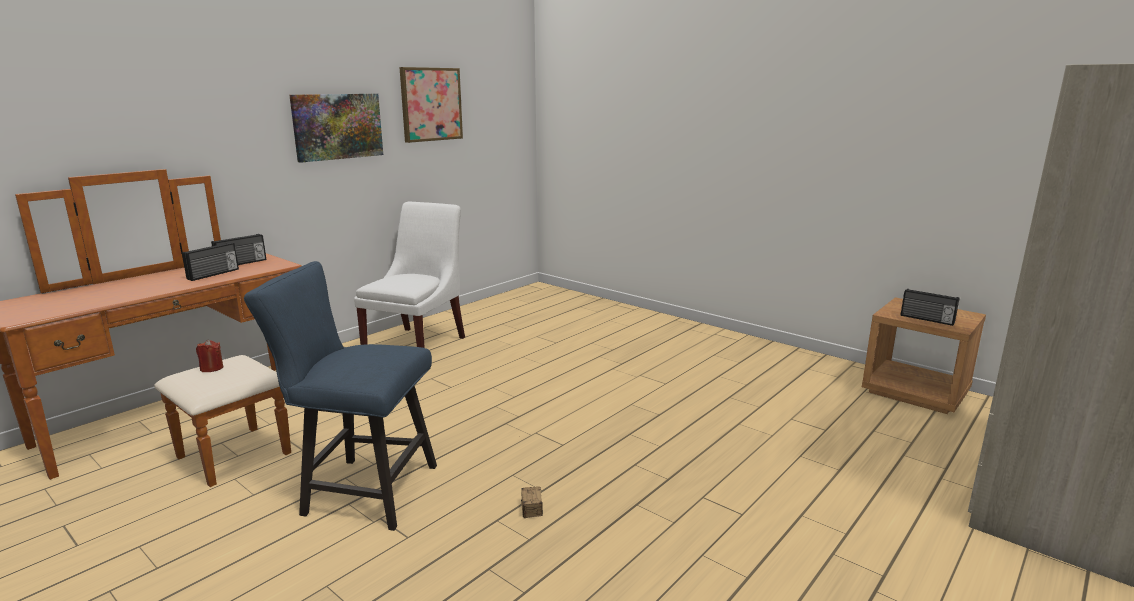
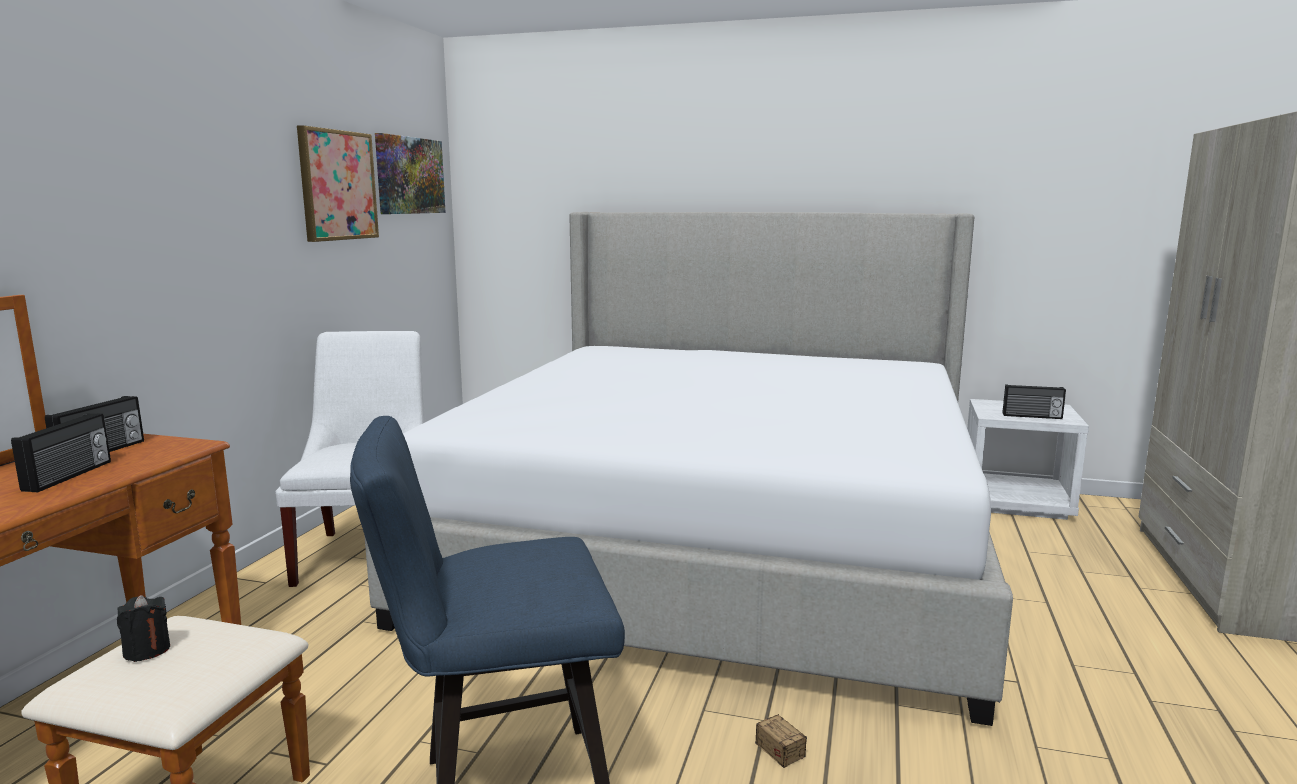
camera: 25 degrees left, 5 degrees down
red candle [196,340,223,372] -> black candle [117,595,170,662]
picture [289,94,383,163] -> picture moved to [375,133,446,214]
brown nightstand [862,297,986,414] -> white nightstand [967,399,1089,520]
none -> bed [364,212,1013,726]

